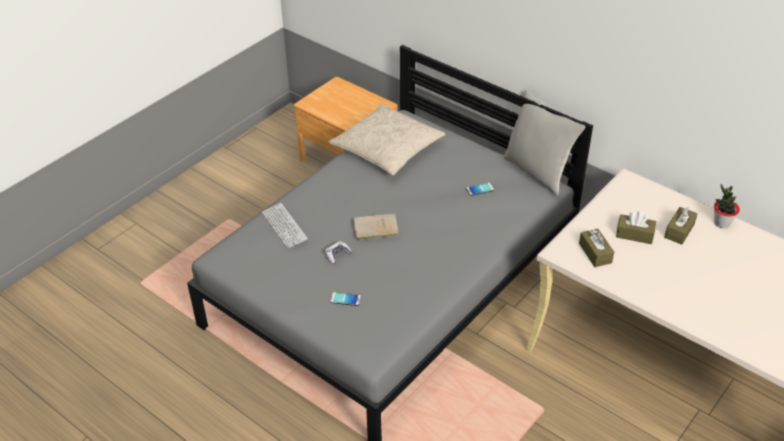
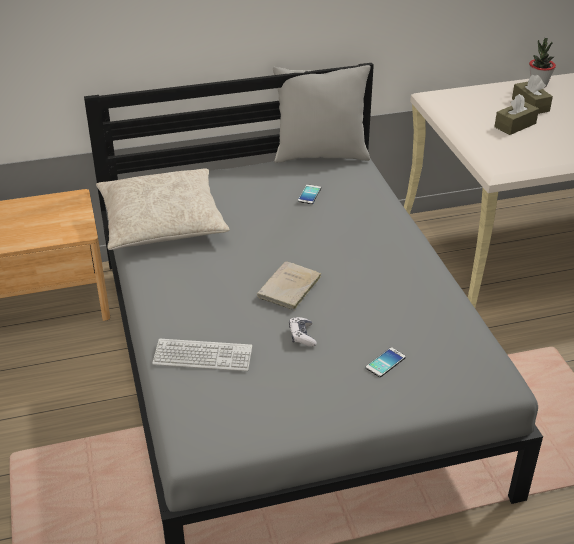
camera: 55 degrees left, 5 degrees down
brown tissue box [579,229,614,267] -> none

